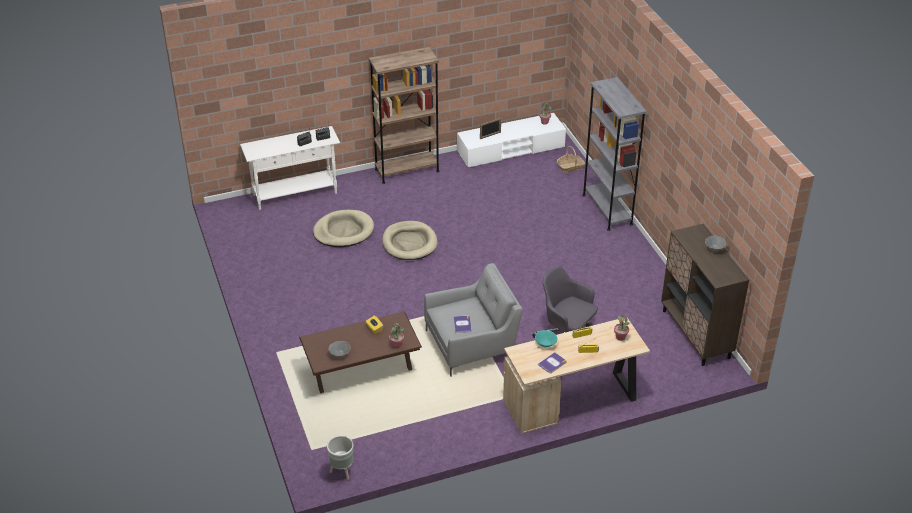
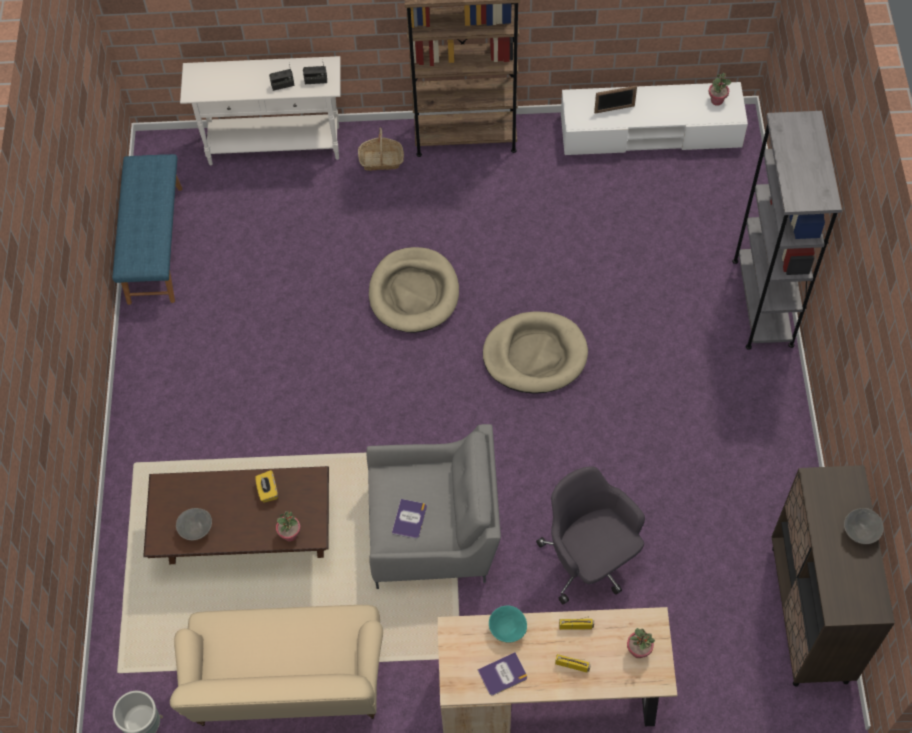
camera: 20 degrees right, 20 degrees up
beige dog bed [313,210,374,247] -> beige dog bed moved to [483,311,588,393]
basket [557,146,585,173] -> basket moved to [358,127,404,171]
none -> blue bench [112,154,182,305]
none -> beige sofa [170,605,383,726]

